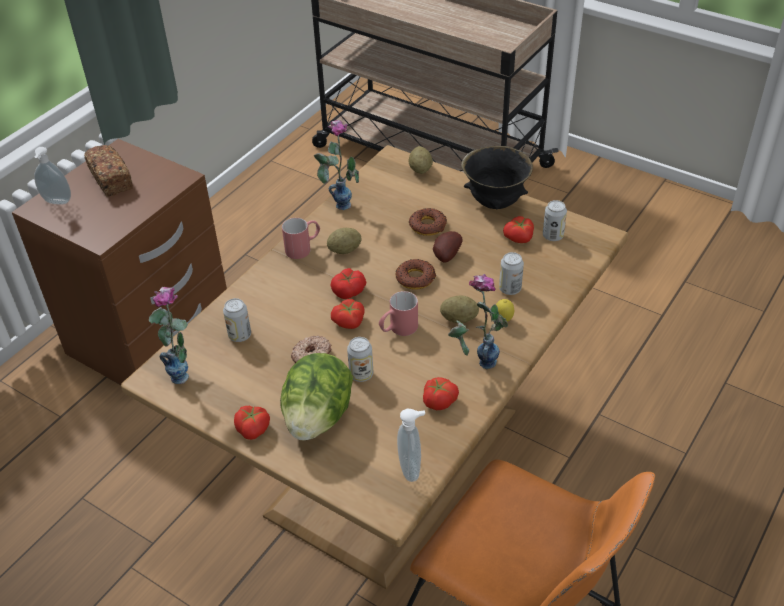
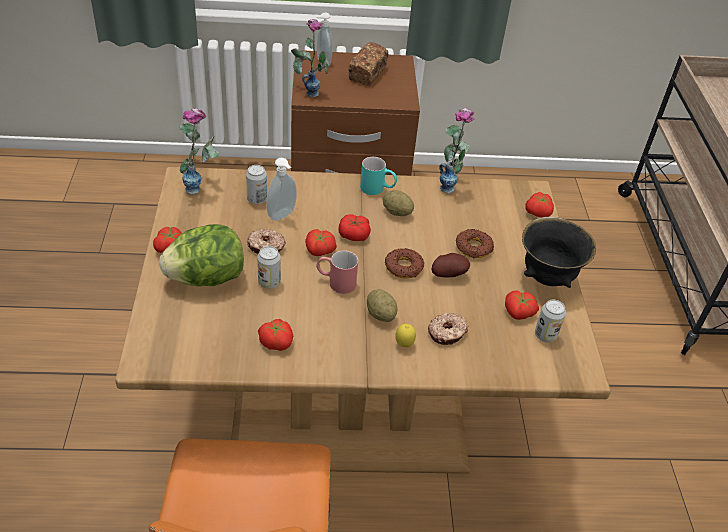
camera: 50 degrees right, 0 degrees up
red mug [282,218,320,259] -> turquoise mug [360,157,397,195]
soap dispenser [397,409,425,482] -> soap dispenser moved to [266,158,297,221]
potato [409,146,433,174] -> tomato [526,192,554,217]
vase [448,274,508,369] -> vase moved to [291,19,328,97]
can [499,252,524,295] -> donut [428,313,469,345]

